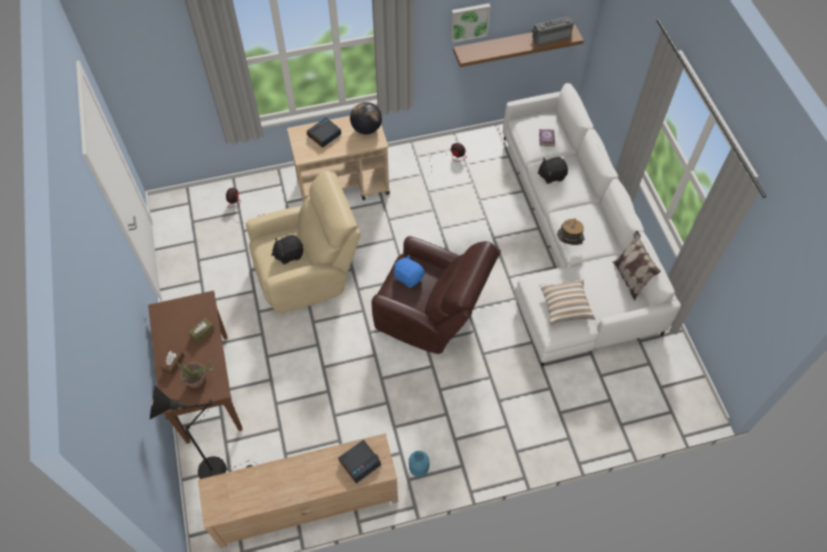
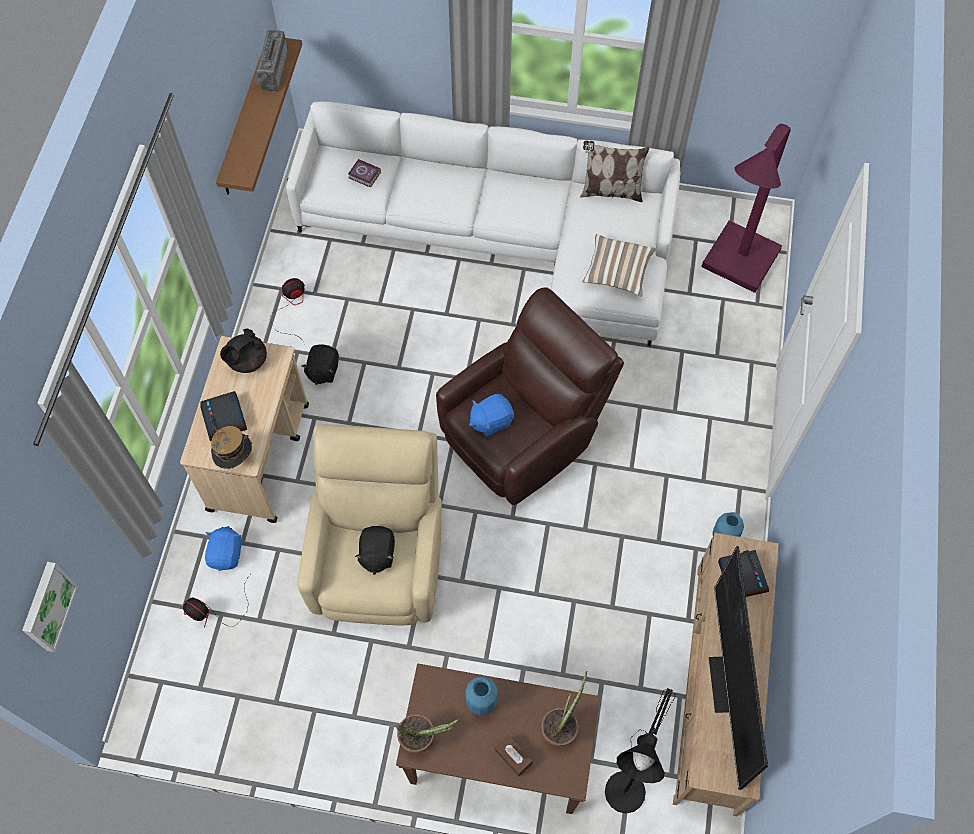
camera: 65 degrees left, 5 degrees up
brown tissue box [188,318,215,343] -> blue vase [465,676,498,716]
globe [350,102,382,134] -> black teapot [220,329,267,373]
picture [450,3,491,43] -> picture moved to [22,562,78,652]
black plush toy [538,157,568,184] -> black plush toy moved to [301,344,339,385]
hat [557,217,585,245] -> hat moved to [211,426,252,469]
none -> blue plush toy [205,526,242,571]
none -> potted plant [397,714,460,753]
none -> purple floor lamp [701,124,791,293]
none -> television [709,546,768,790]

